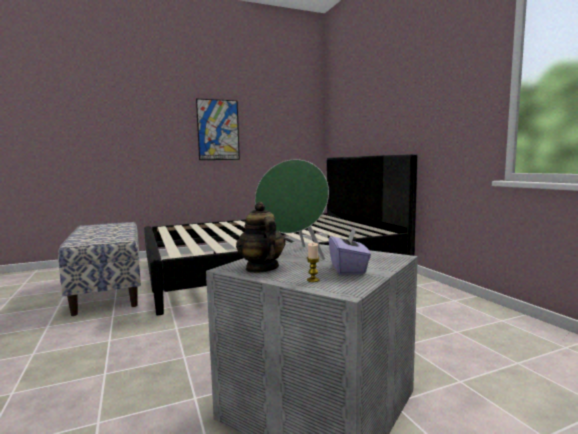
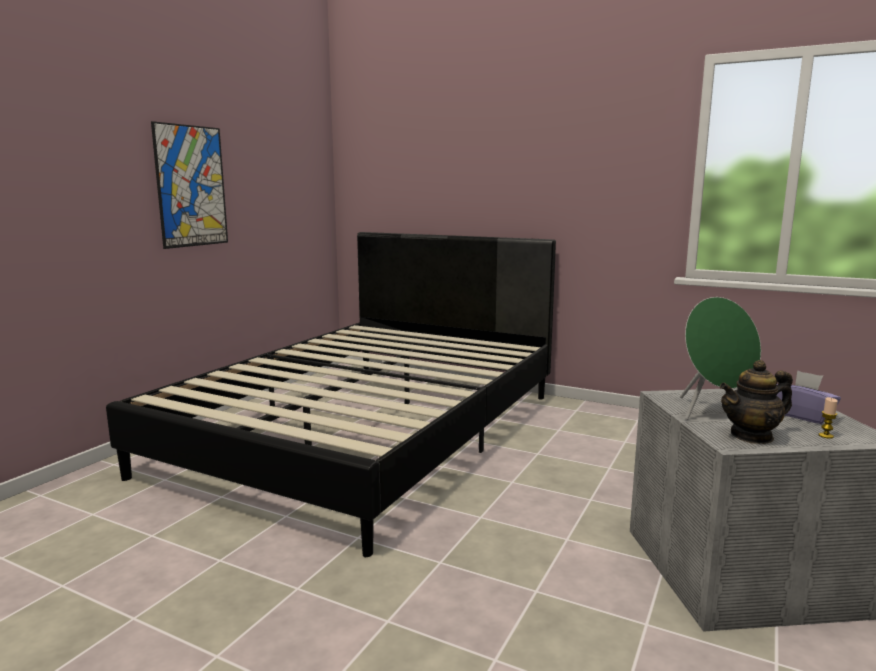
camera: 40 degrees left, 5 degrees up
bench [58,222,141,316] -> none
teapot [236,202,286,273] -> teapot turned 45 degrees counterclockwise [720,360,793,444]

